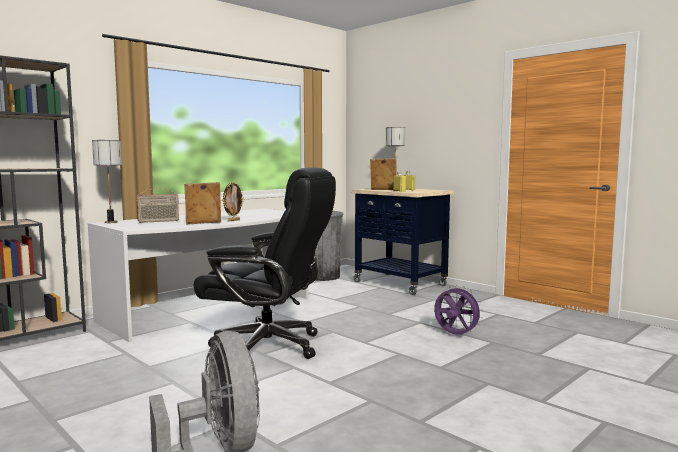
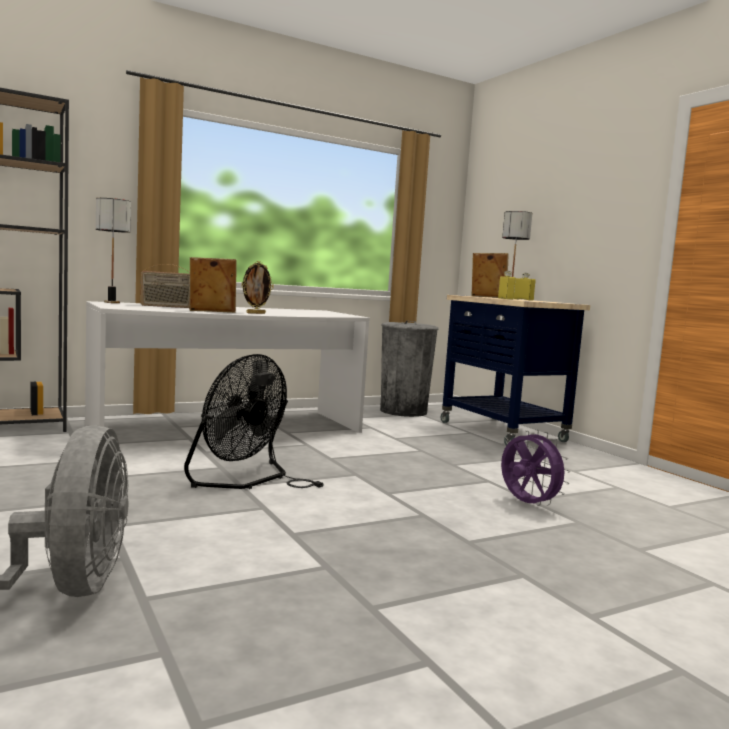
camera: 15 degrees right, 0 degrees up
black office chair [194,167,336,359] -> black fan [184,354,324,489]

